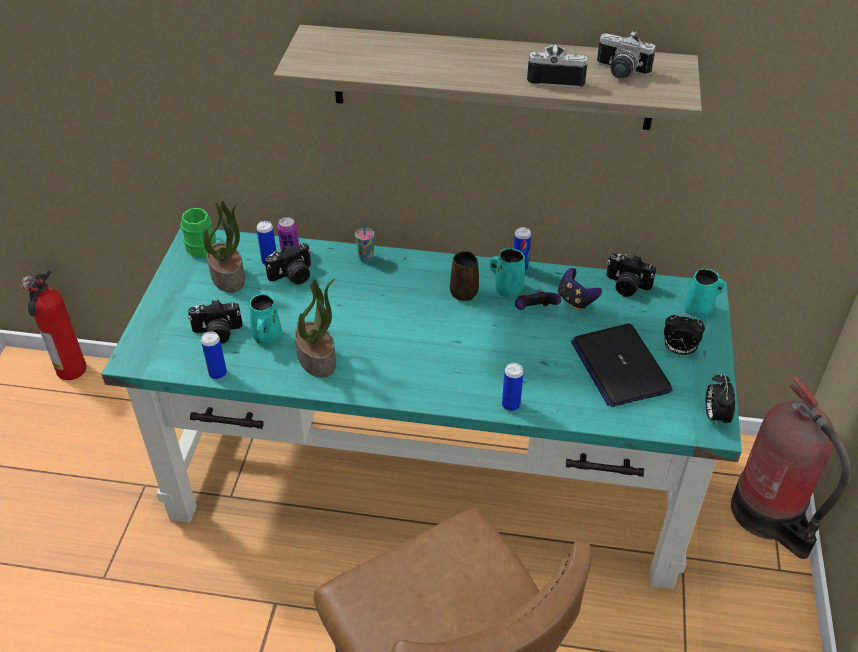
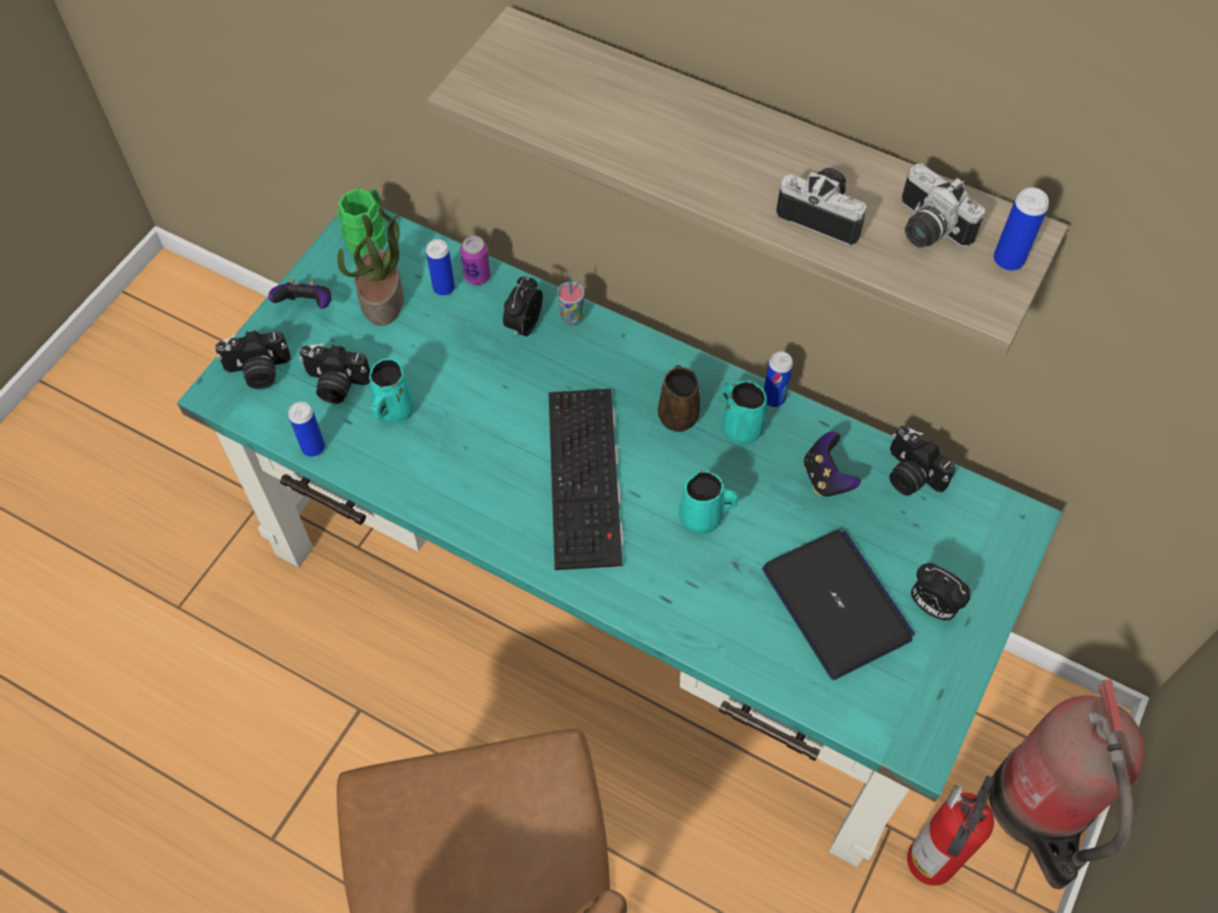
camera: 20 degrees right, 15 degrees up
fire extinguisher [21,269,87,380] -> fire extinguisher moved to [907,776,995,886]
camera [265,243,311,284] -> camera moved to [216,330,291,389]
potted plant [295,278,336,378] -> none
can [502,363,524,411] -> can moved to [994,187,1049,271]
game controller [515,289,561,310] -> game controller moved to [268,279,331,309]
laptop [571,324,673,407] -> laptop turned 150 degrees clockwise [762,530,915,680]
turquoise mug [684,268,725,318] -> turquoise mug moved to [679,470,738,534]
alarm clock [705,374,735,426] -> alarm clock moved to [503,277,543,338]
none -> keyboard [548,389,624,570]

